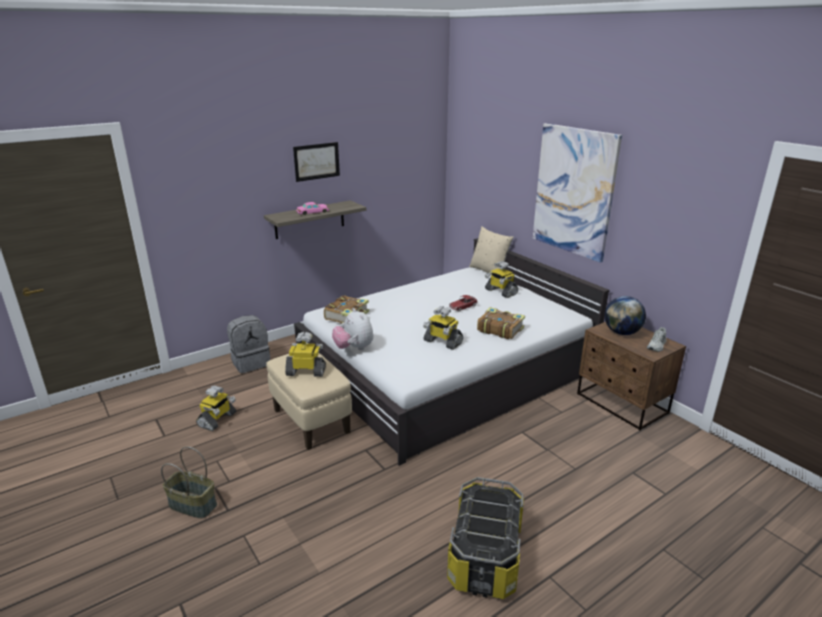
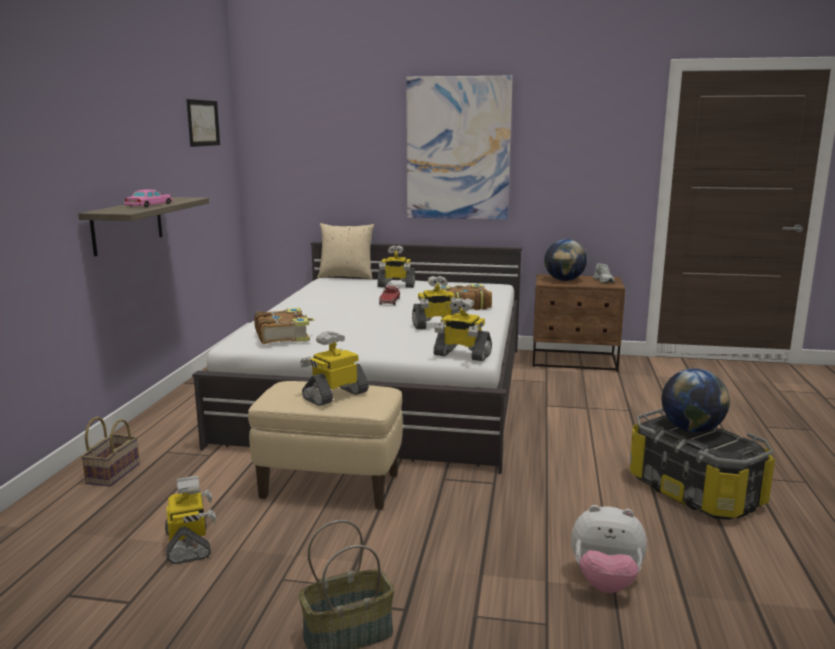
camera: 45 degrees left, 10 degrees down
grey backpack [227,315,270,373] -> basket [81,417,140,487]
picture [293,142,340,182] -> picture moved to [187,99,220,147]
plush toy [332,309,374,350] -> plush toy moved to [571,505,647,593]
none -> toy robot [433,298,492,361]
none -> globe [662,368,730,433]

